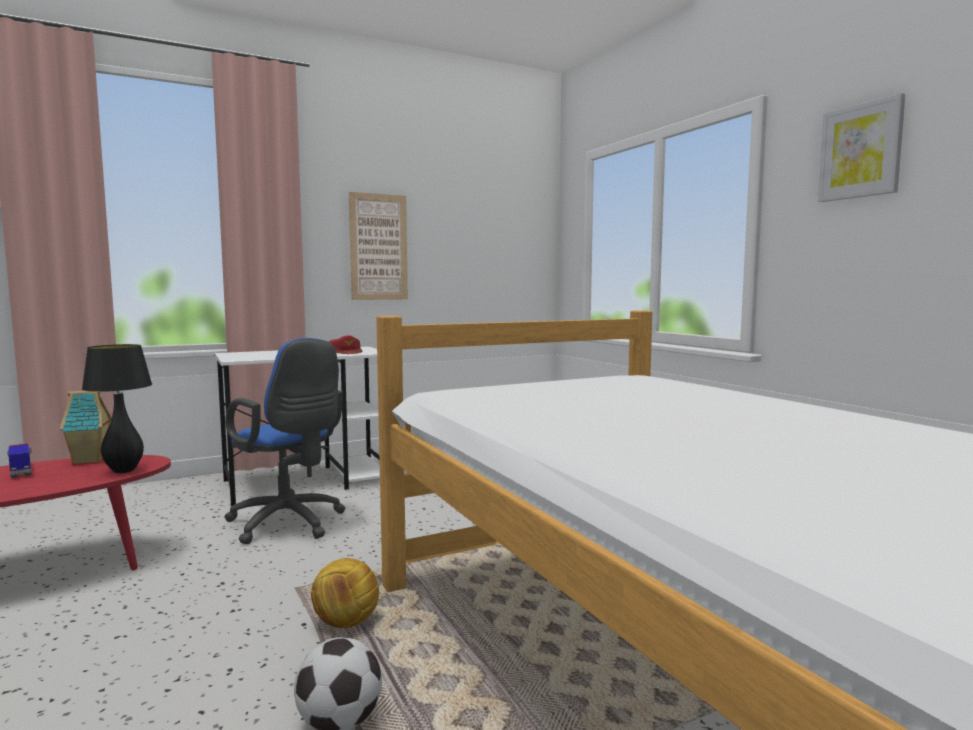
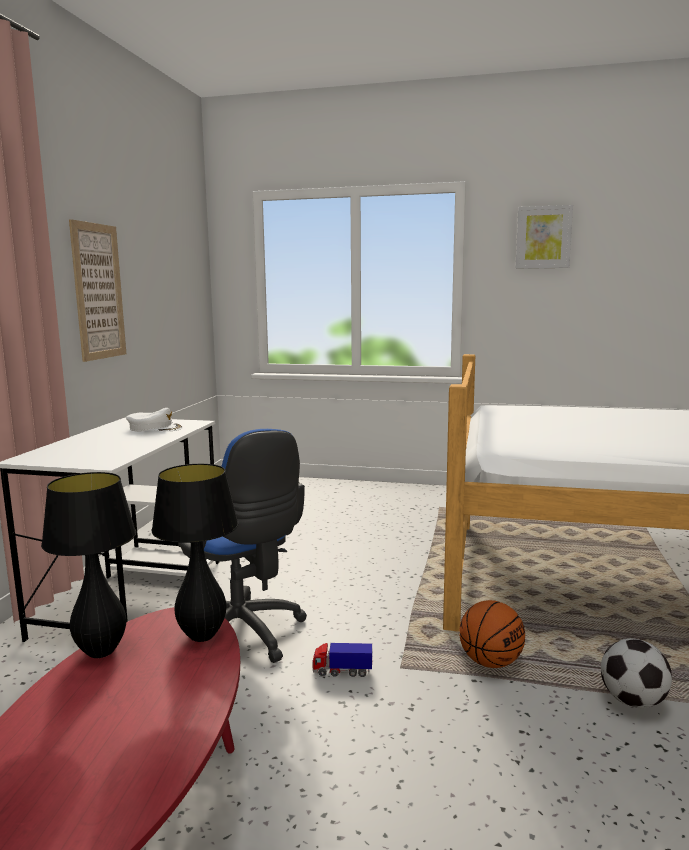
camera: 50 degrees left, 5 degrees up
toy truck [7,443,32,478] -> toy truck moved to [313,643,372,677]
toy house [60,391,112,464] -> black table lamp [41,472,136,658]
blue office chair [224,338,345,544] -> blue office chair turned 60 degrees clockwise [178,429,307,663]
football [311,558,379,628] -> basketball [459,600,525,668]
red cap [329,335,362,354] -> white cap [126,408,183,432]

